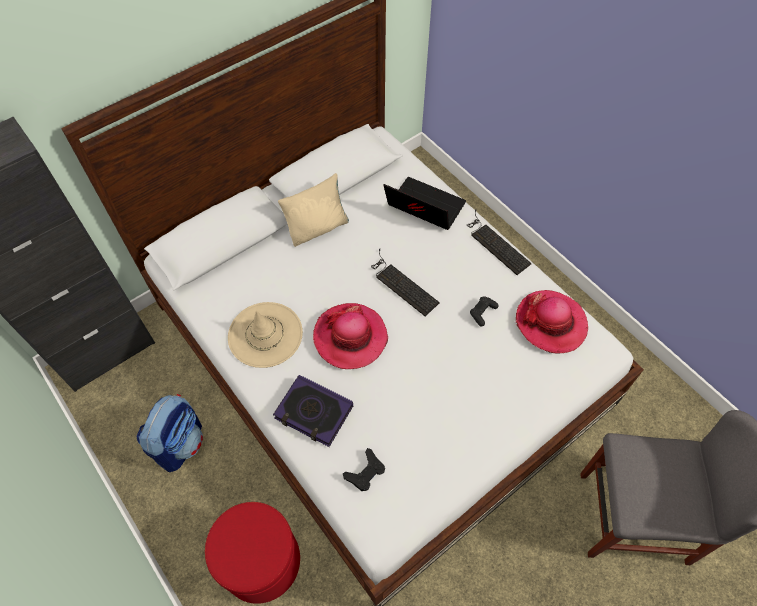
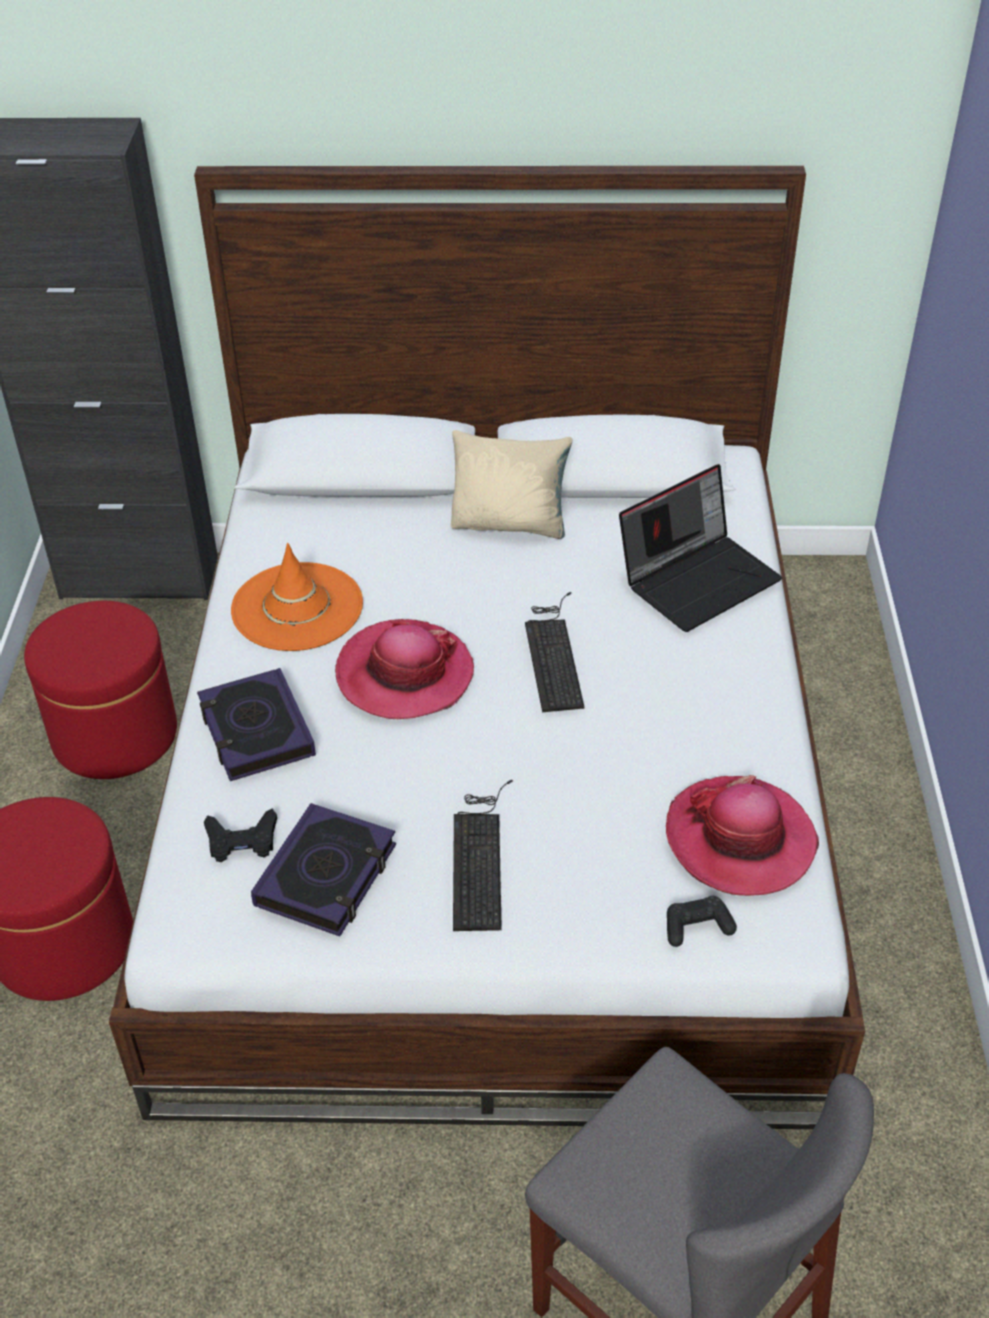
camera: 40 degrees right, 15 degrees down
backpack [137,394,203,472] -> red ottoman [24,601,177,779]
beige hat [228,302,303,368] -> orange hat [231,543,363,651]
laptop [384,177,466,230] -> laptop turned 75 degrees clockwise [619,464,782,632]
keyboard [468,209,532,275] -> keyboard moved to [453,780,513,931]
black game controller [470,296,499,327] -> black game controller moved to [667,896,737,947]
none -> book [251,803,396,937]

